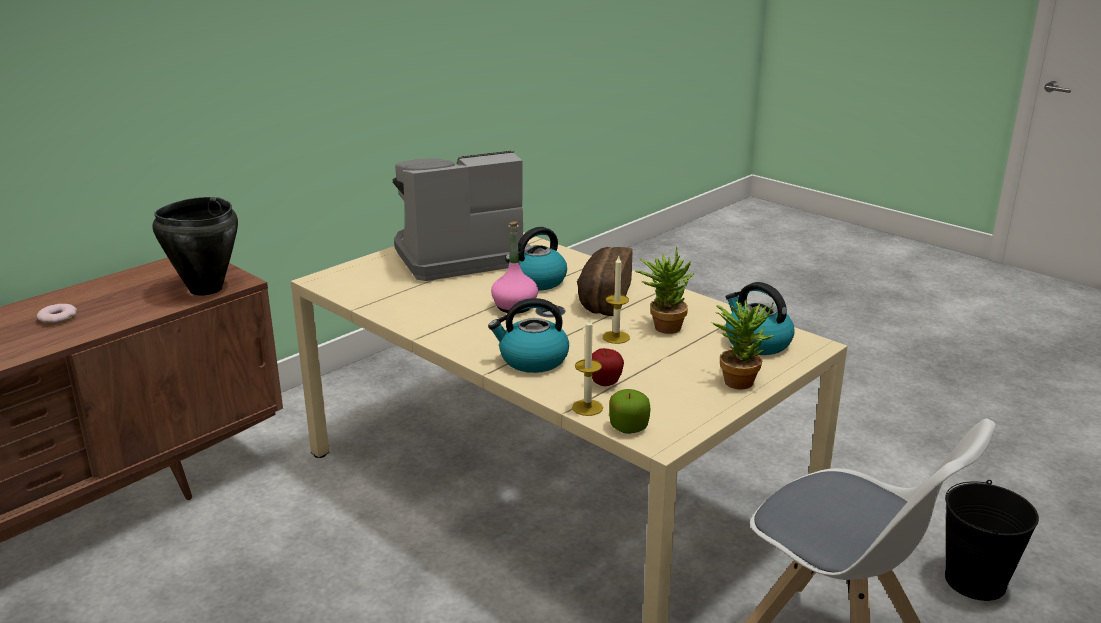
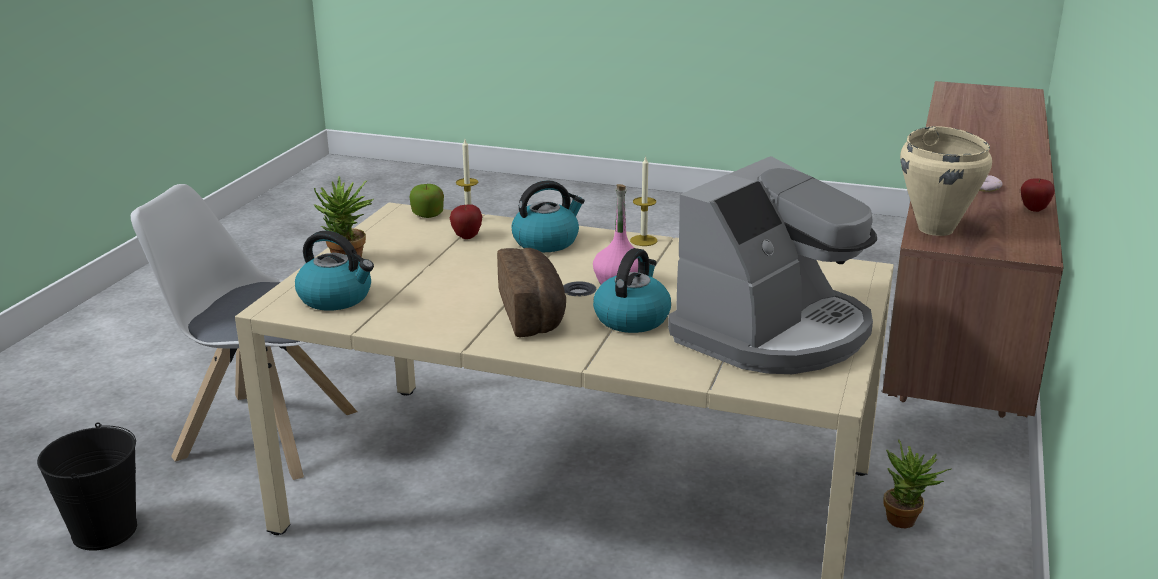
camera: 155 degrees right, 0 degrees up
black cooking pot [152,197,238,296] -> beige cooking pot [900,126,992,236]
candle [603,256,630,344] -> candle moved to [630,155,657,246]
potted plant [635,247,694,334] -> potted plant moved to [883,439,952,528]
none -> apple [1021,179,1055,212]

